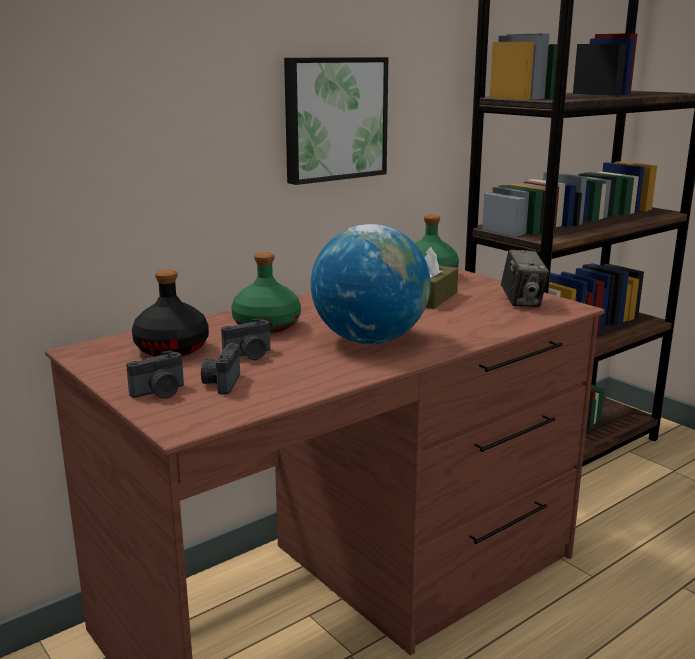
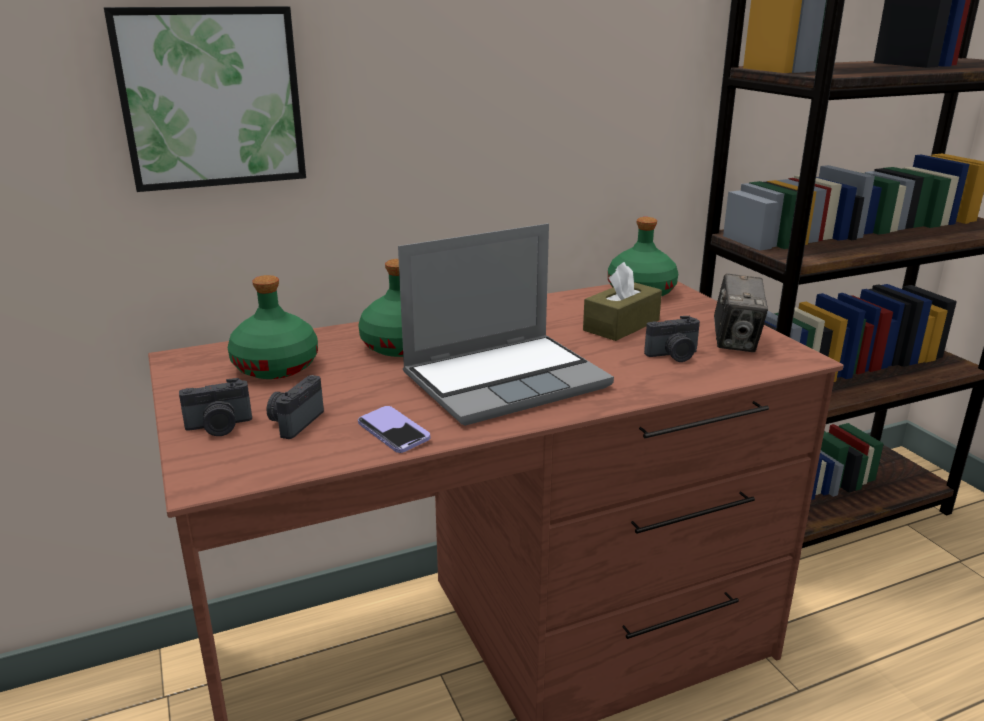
camera: 15 degrees right, 5 degrees up
black bottle [132,269,209,357] -> green bottle [228,275,318,379]
camera [221,318,270,360] -> camera moved to [644,316,700,362]
picture [284,57,388,185] -> picture moved to [104,6,306,192]
globe [311,224,431,344] -> laptop [398,223,614,426]
none -> phone [358,406,431,453]

